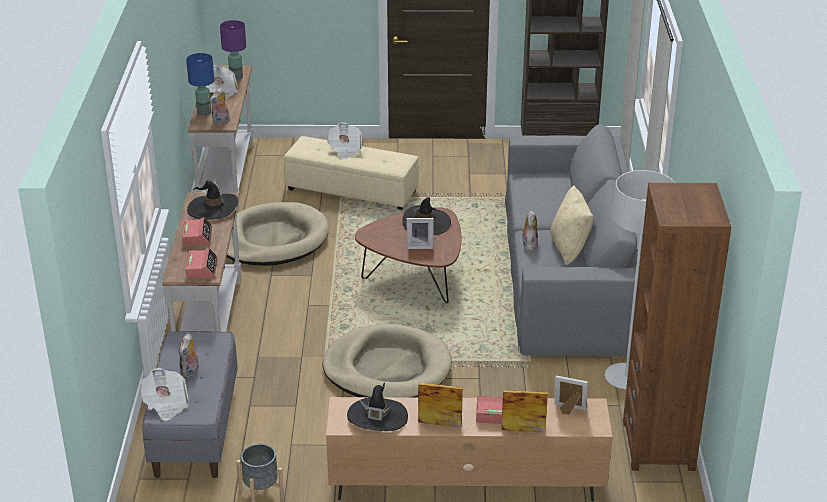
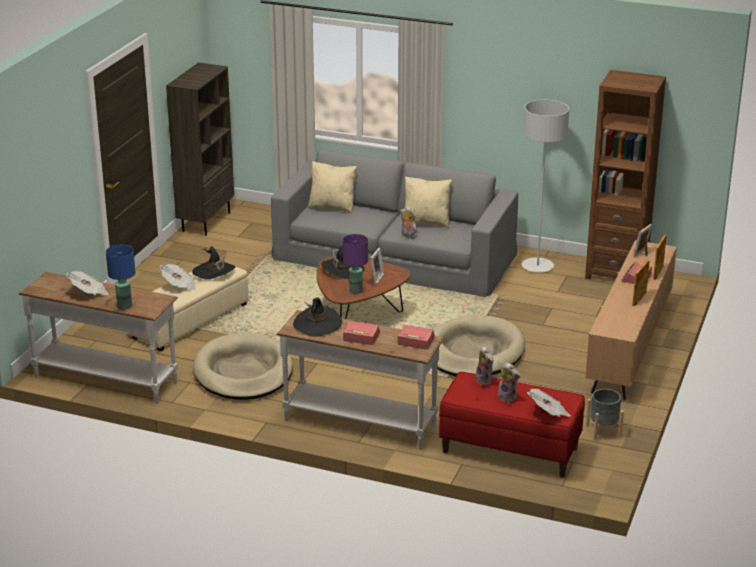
camera: 70 degrees left, 5 degrees down
grey bench [142,331,238,478] -> red bench [439,372,585,478]
plush toy [210,88,229,125] -> plush toy moved to [475,346,493,386]
purple table lamp [220,20,246,80] -> purple table lamp moved to [343,234,368,294]
black hat [347,382,408,431] -> black hat moved to [192,246,235,280]
none -> beige pillow [308,161,357,214]

